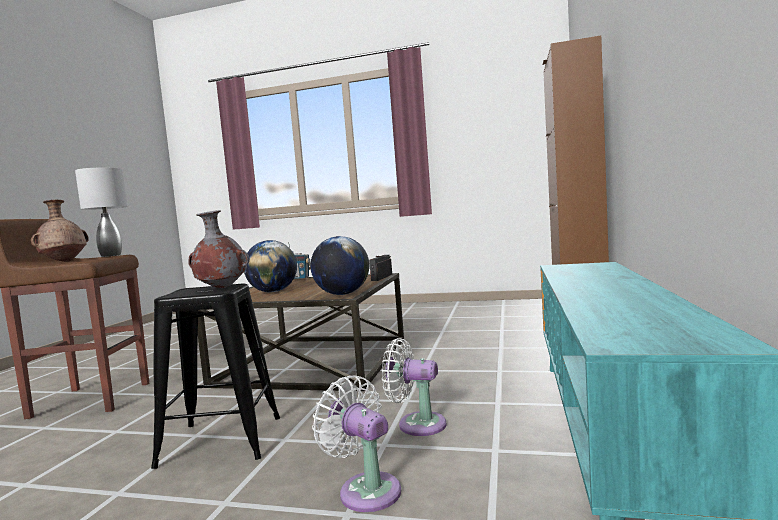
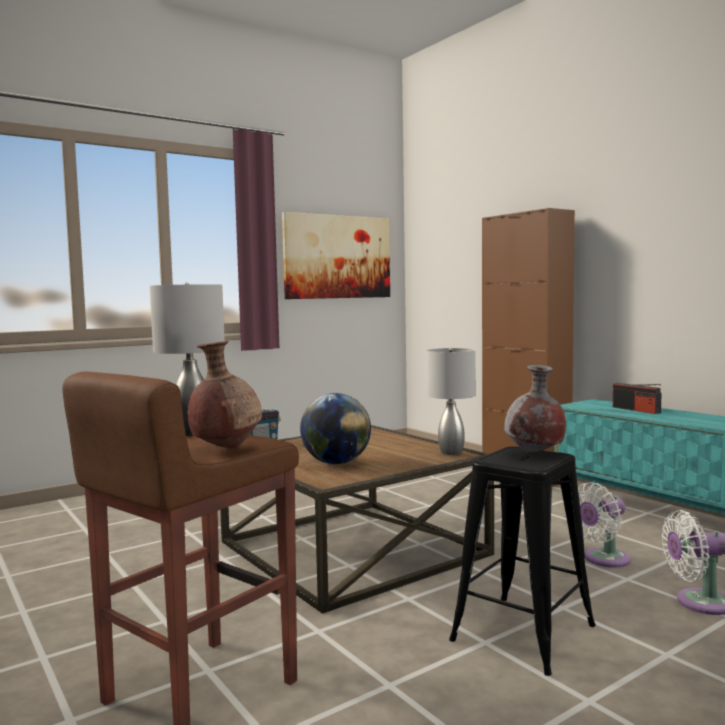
camera: 50 degrees left, 0 degrees up
globe [310,236,369,295] -> grey table lamp [426,348,476,455]
radio [369,255,392,281] -> radio moved to [613,383,661,414]
none -> picture [282,212,390,299]

